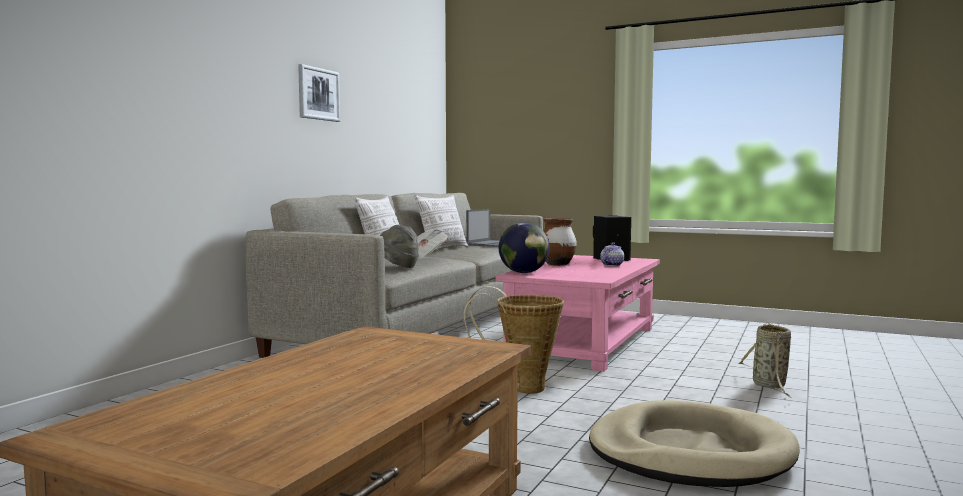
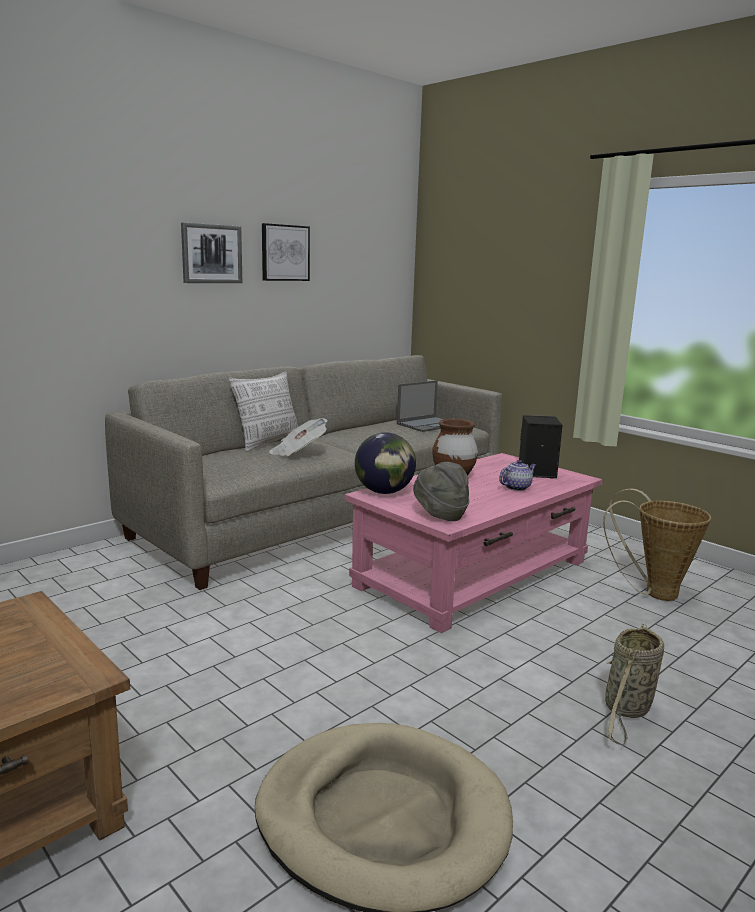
camera: 20 degrees right, 10 degrees up
grey hat [380,225,419,268] -> grey hat moved to [413,462,469,521]
pillow [414,195,468,251] -> none
basket [464,286,564,394] -> basket moved to [603,489,711,601]
none -> picture [262,223,310,281]

